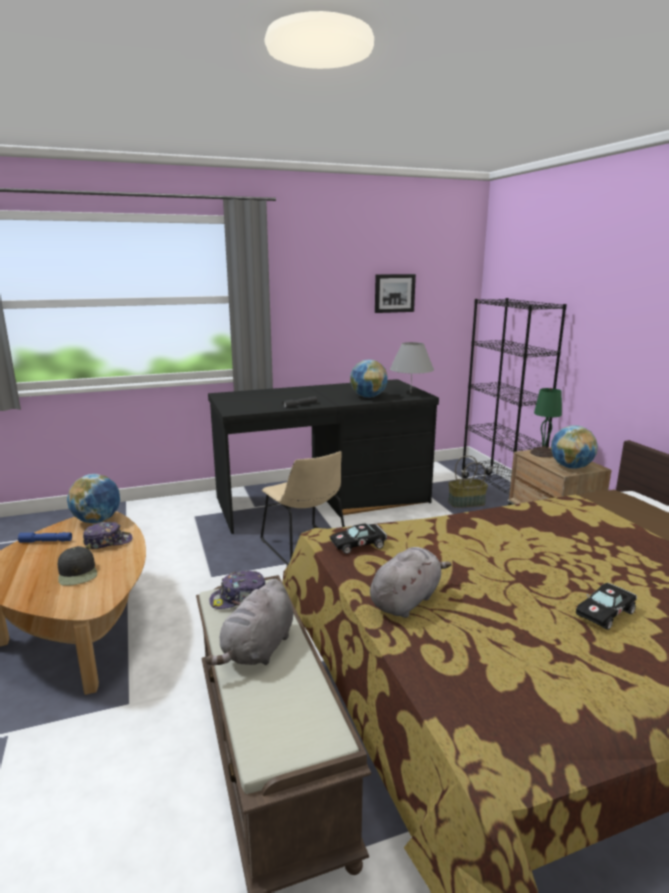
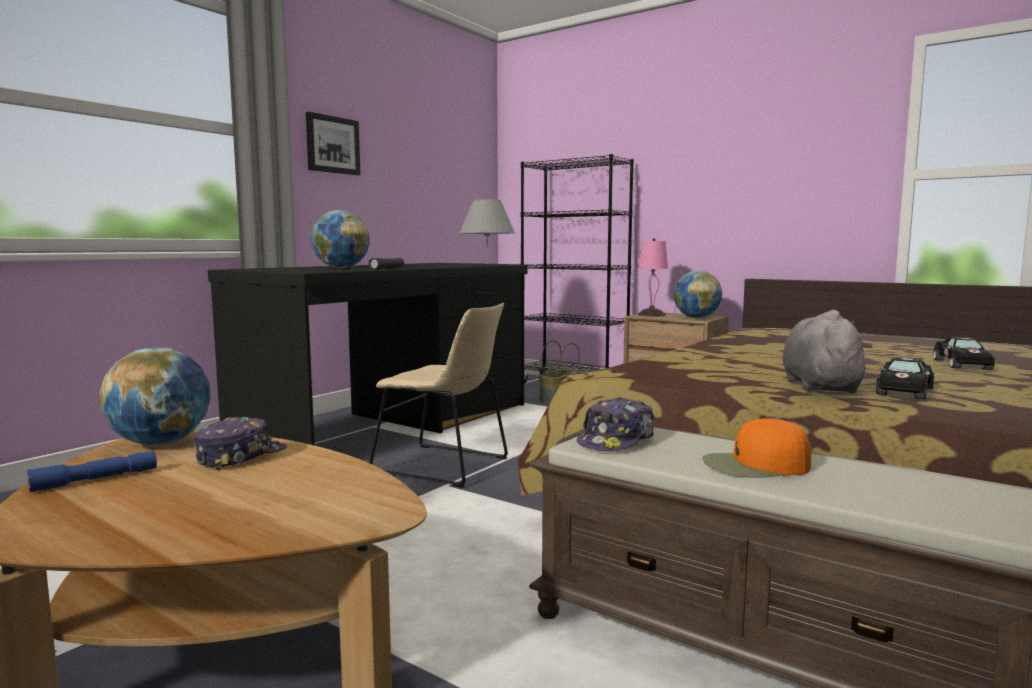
camera: 35 degrees left, 10 degrees down
black cap [58,546,97,586] -> none
grey plush toy [205,579,293,665] -> orange cap [702,418,811,478]
black toy car [330,524,387,554] -> black toy car moved to [876,357,934,399]
globe [350,360,388,398] -> globe moved to [311,210,370,268]
picture [375,274,416,313] -> picture moved to [306,112,361,175]
green table lamp [530,388,562,458] -> pink table lamp [638,238,668,316]

